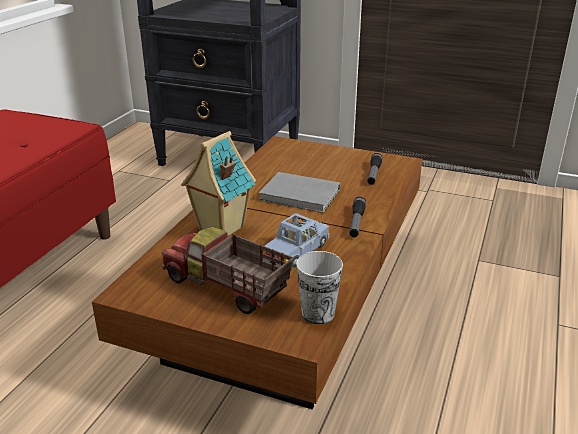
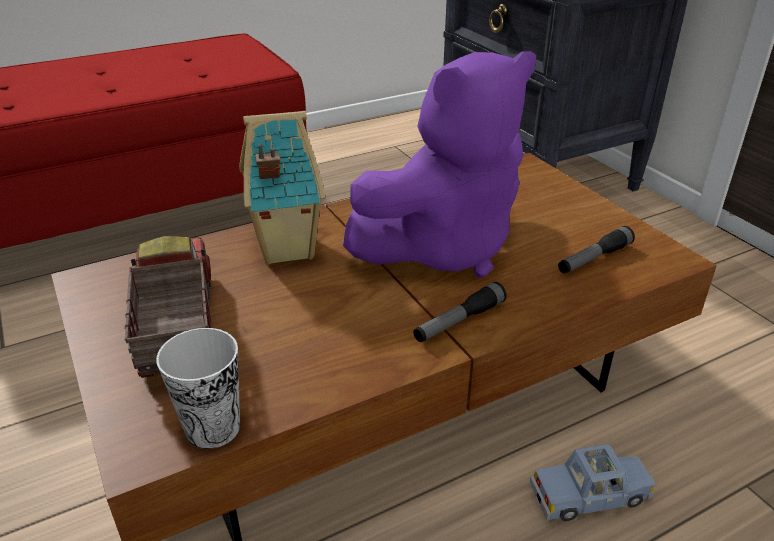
camera: 40 degrees right, 5 degrees up
grey book [259,172,340,213] -> purple plush toy [343,51,536,278]
blue toy car [263,213,330,268] -> blue toy car moved to [530,444,656,521]

